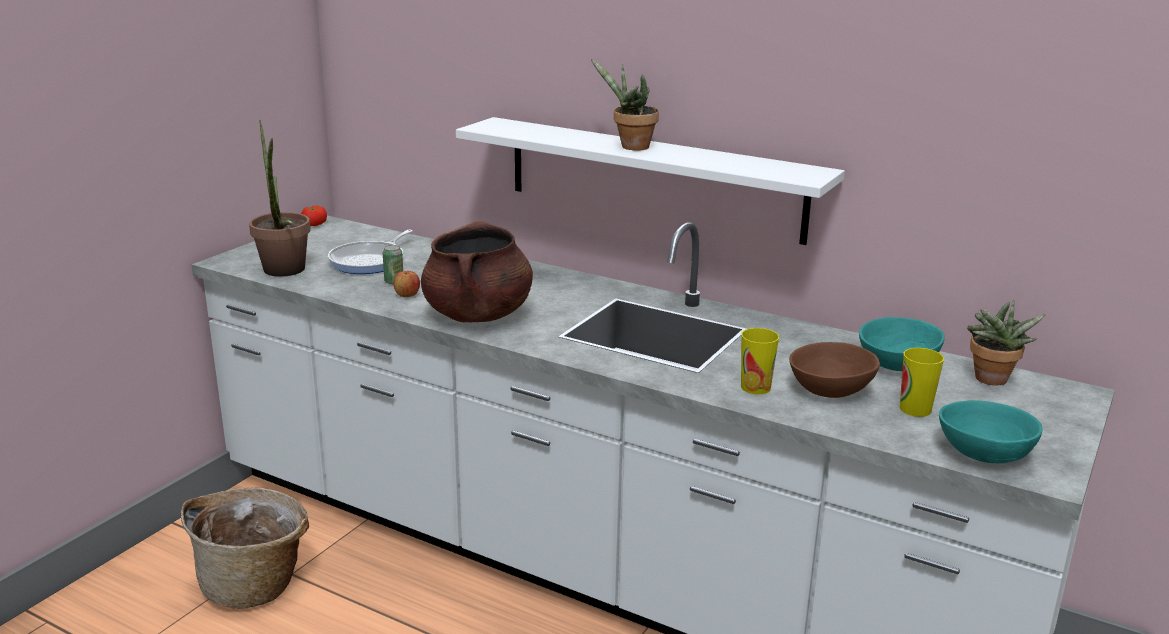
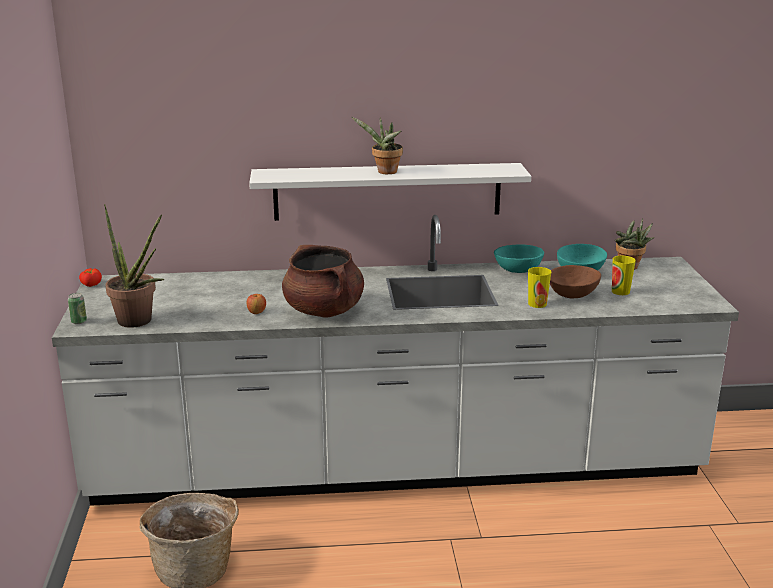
camera: 35 degrees left, 0 degrees up
frying pan [328,230,413,274] -> none
can [383,245,403,284] -> can moved to [68,293,87,324]
turquoise bowl [939,400,1043,463] -> turquoise bowl moved to [494,244,544,273]

